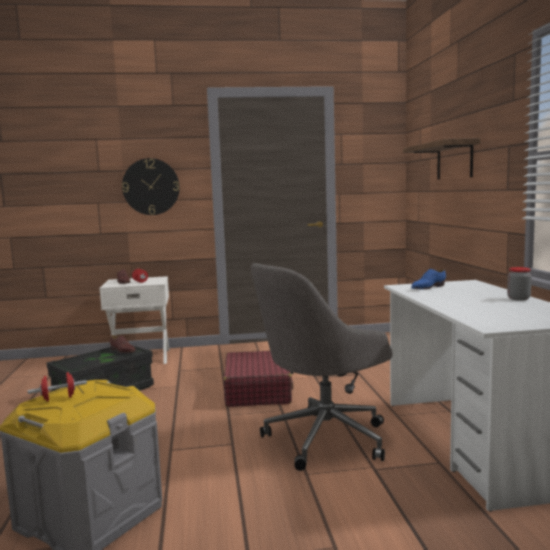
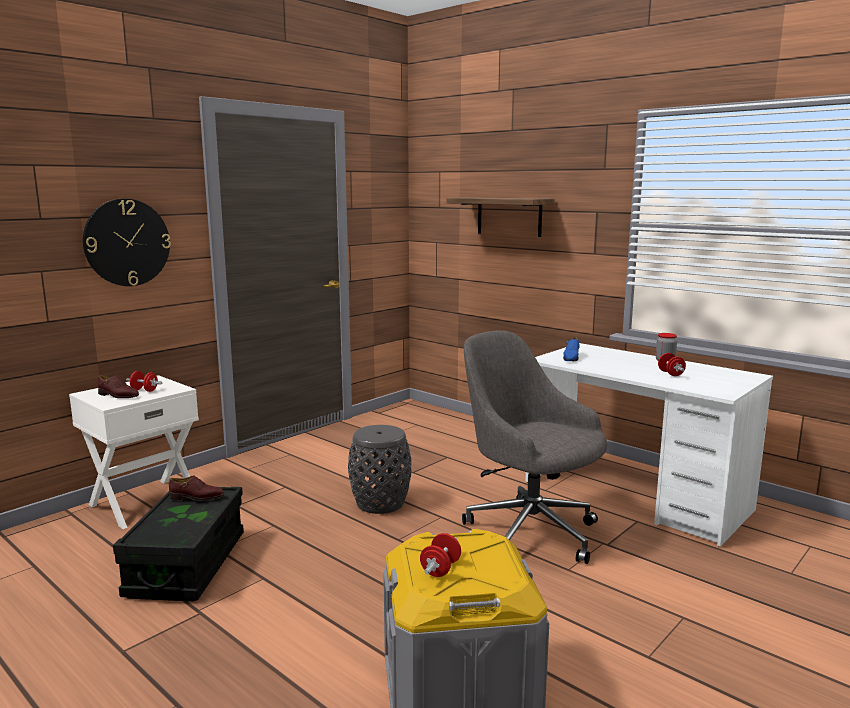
camera: 40 degrees left, 5 degrees up
red suitcase [223,351,293,407] -> grey stool [348,425,412,514]
grey office chair [251,263,393,471] -> grey office chair turned 120 degrees clockwise [462,330,607,564]
none -> red dumbbell [658,353,686,376]

